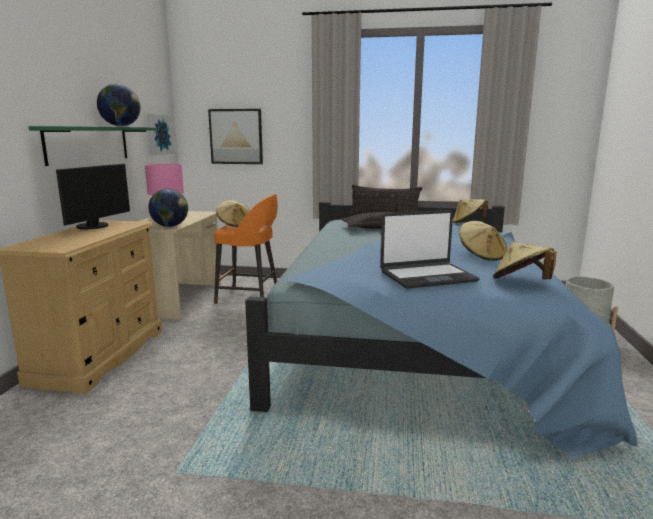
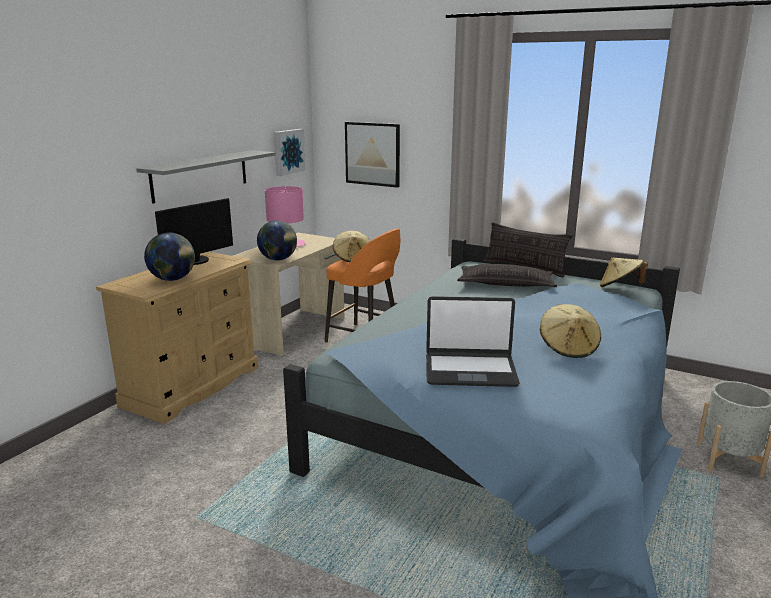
camera: 20 degrees right, 5 degrees up
green shelf [29,126,157,166] -> grey shelf [136,150,275,204]
globe [97,84,141,127] -> globe moved to [144,233,195,281]
beige hat [493,242,557,279] -> none

